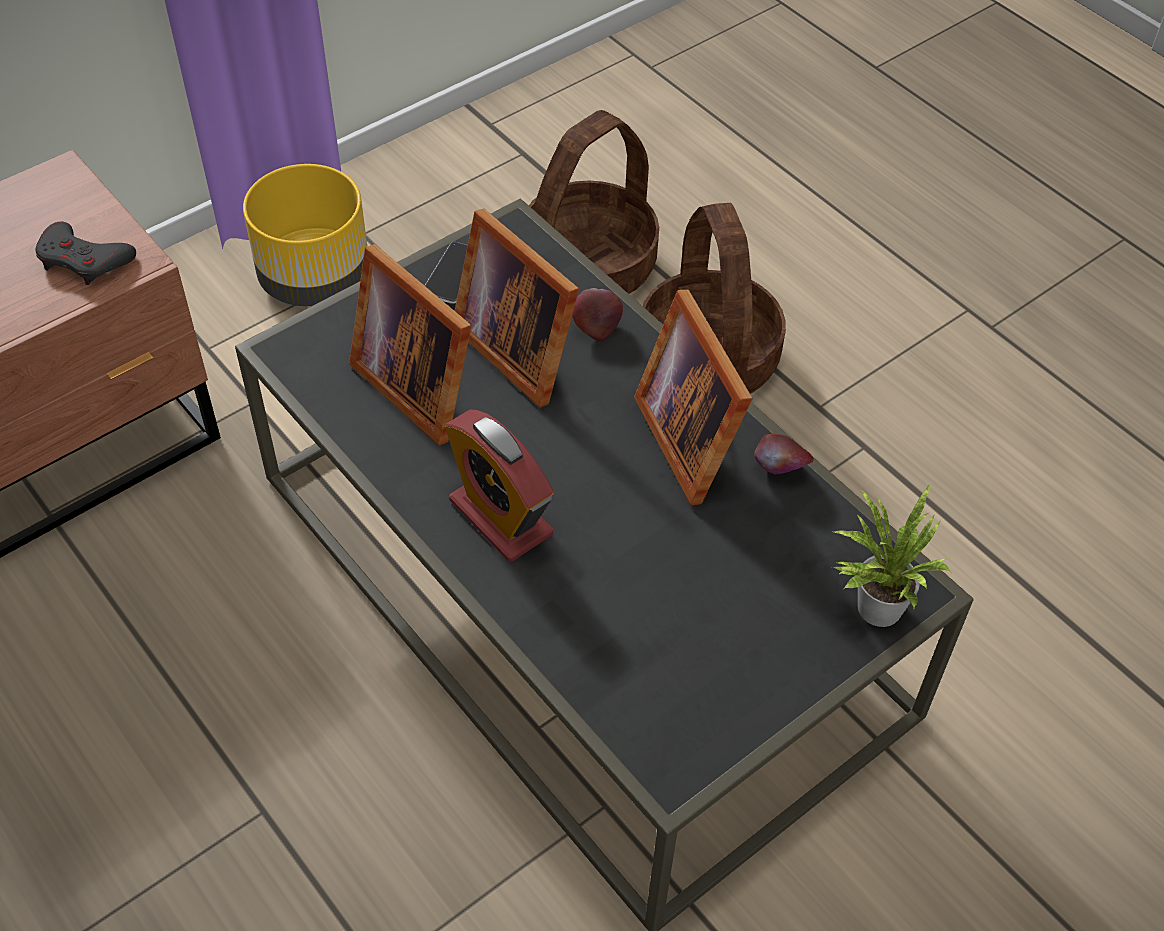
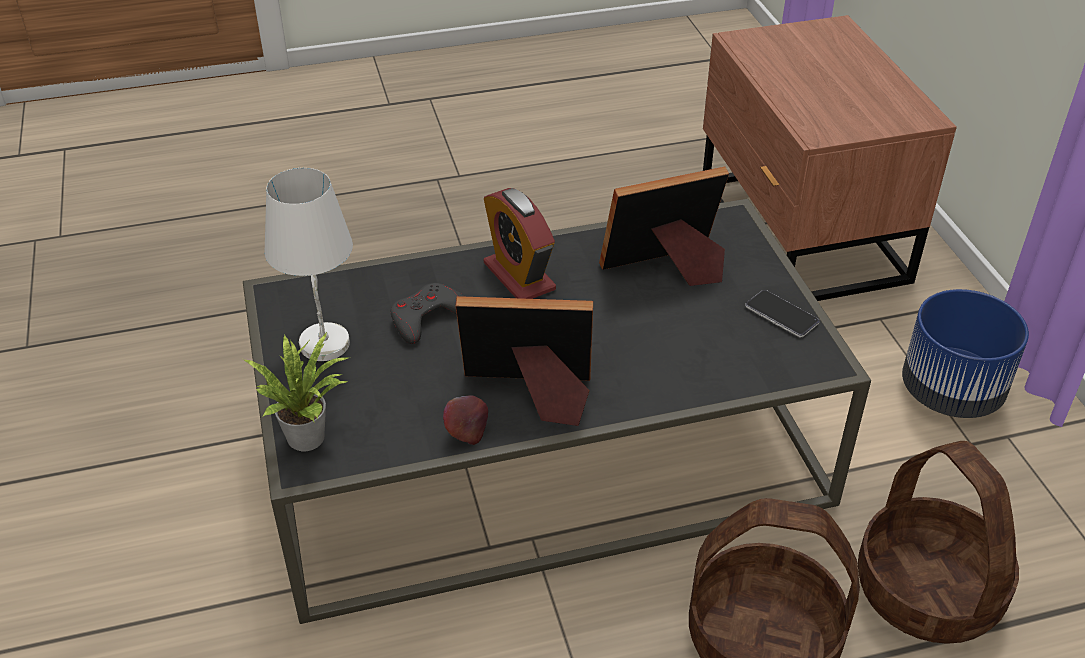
camera: 115 degrees right, 10 degrees down
grey game controller [35,222,136,285] -> grey game controller moved to [391,283,465,344]
yellow planter [243,164,367,306] -> blue planter [902,289,1029,418]
alarm clock [445,410,554,562] -> alarm clock turned 105 degrees counterclockwise [484,188,556,299]
picture frame [455,208,579,408] -> none
apple [572,288,623,341] -> none
none -> white table lamp [264,168,353,361]

